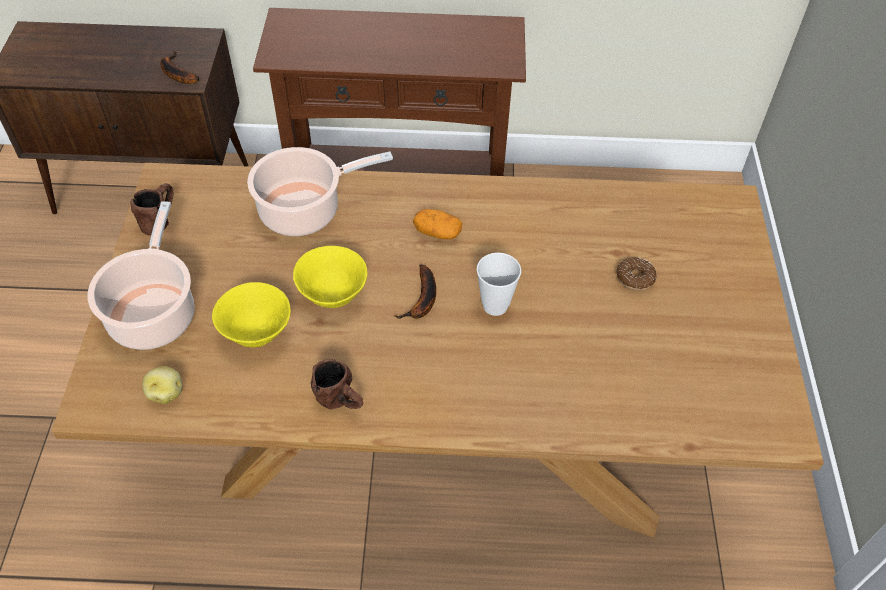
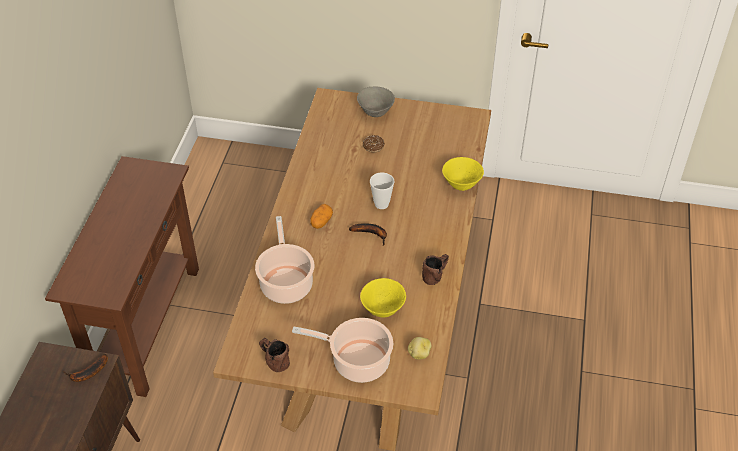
camera: 80 degrees left, 5 degrees down
yellow bowl [293,246,367,308] -> yellow bowl moved to [442,157,484,191]
none -> grey bowl [357,86,395,117]

